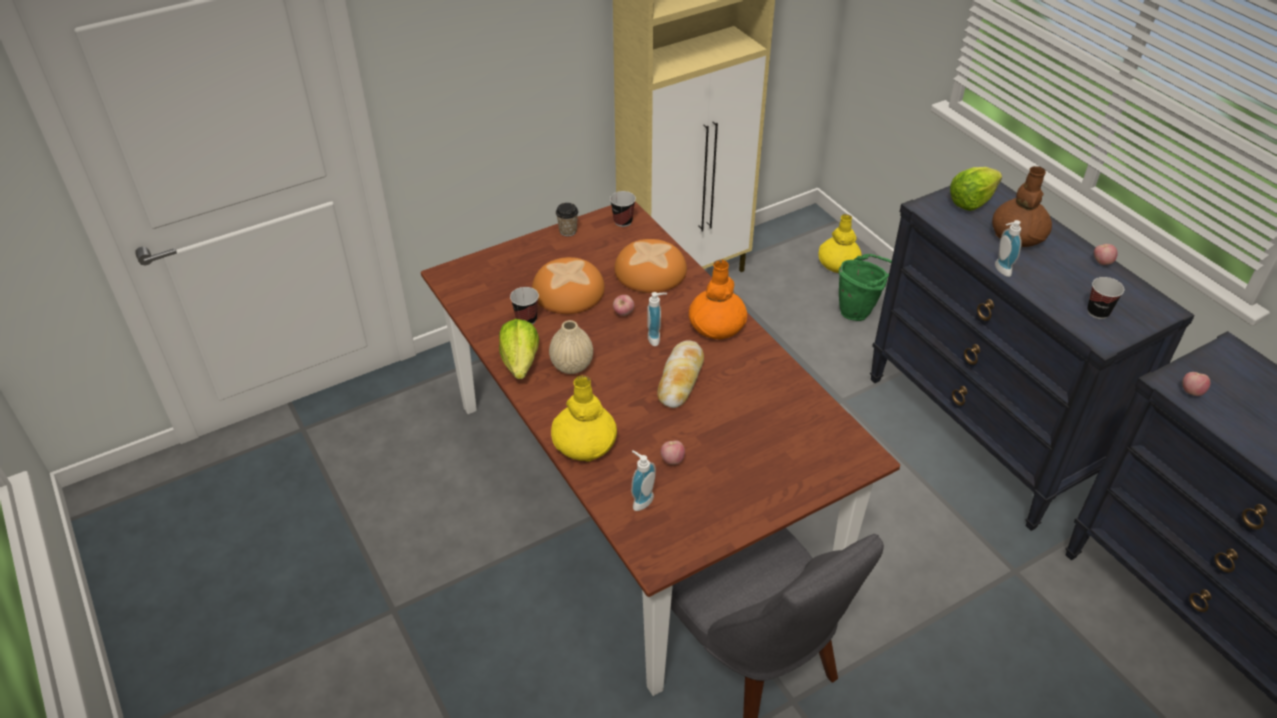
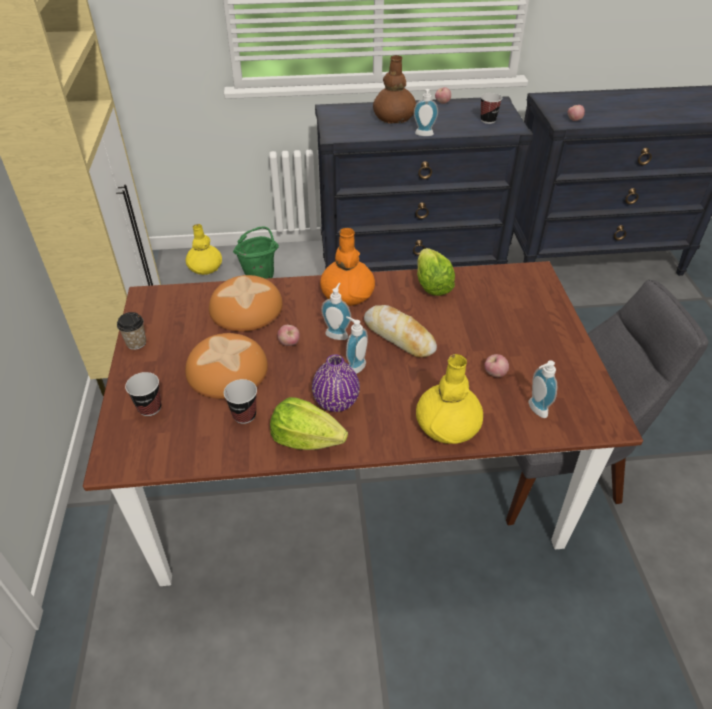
camera: 65 degrees left, 0 degrees up
beige vase [549,320,593,374] -> purple vase [312,354,360,412]
cup [610,191,636,227] -> cup moved to [125,372,161,416]
lettuce [950,167,1002,211] -> lettuce moved to [417,248,455,296]
none -> soap dispenser [346,316,368,374]

